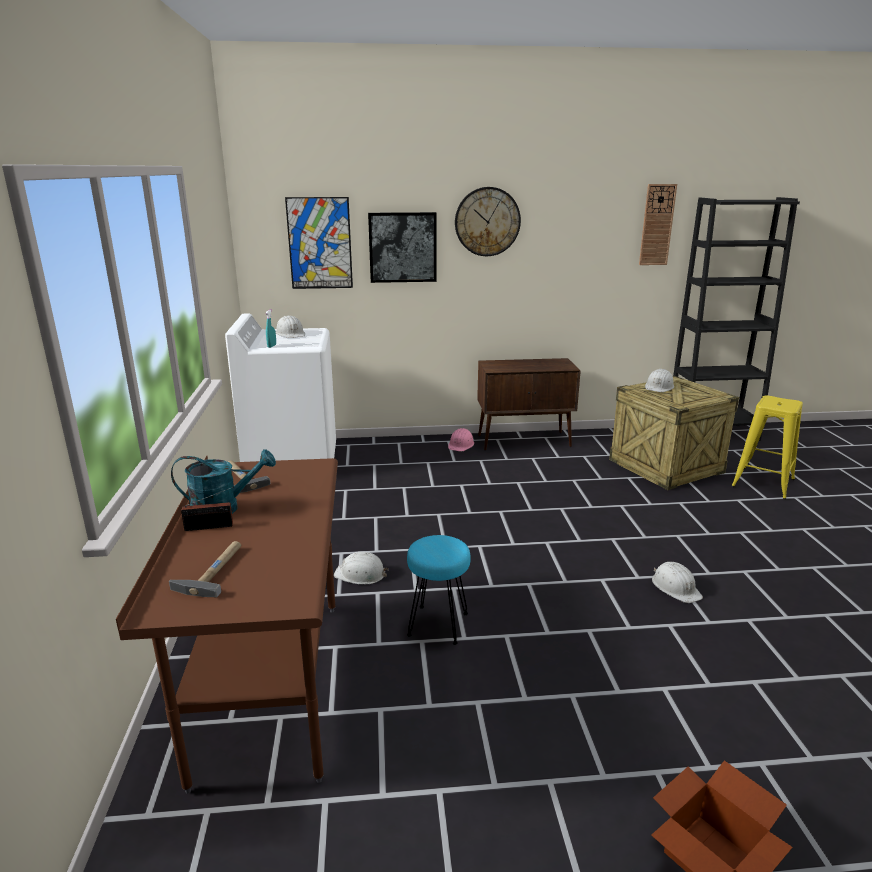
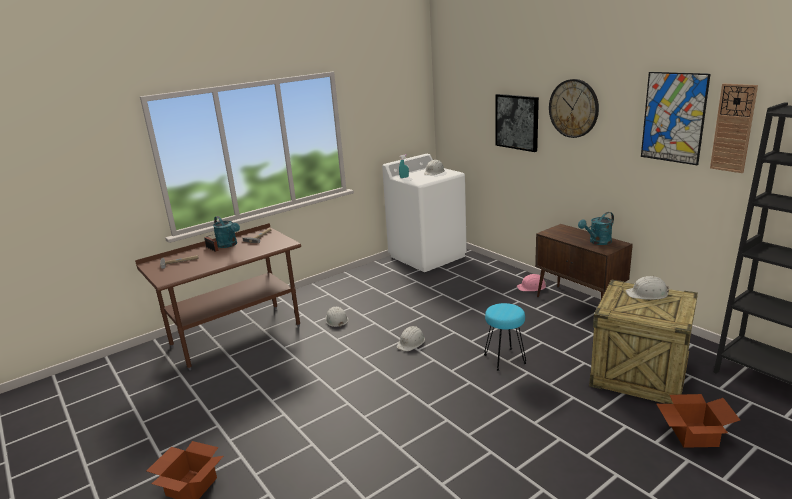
camera: 60 degrees right, 0 degrees up
picture [285,197,353,289] -> picture moved to [641,72,710,165]
turquoise stool [407,535,471,645] -> turquoise stool moved to [484,303,527,371]
white hard hat [652,562,703,603] -> white hard hat moved to [397,326,425,351]
yellow stool [731,395,803,500] -> cardboard box [657,394,740,448]
none -> turquoise watering can [578,212,614,245]

